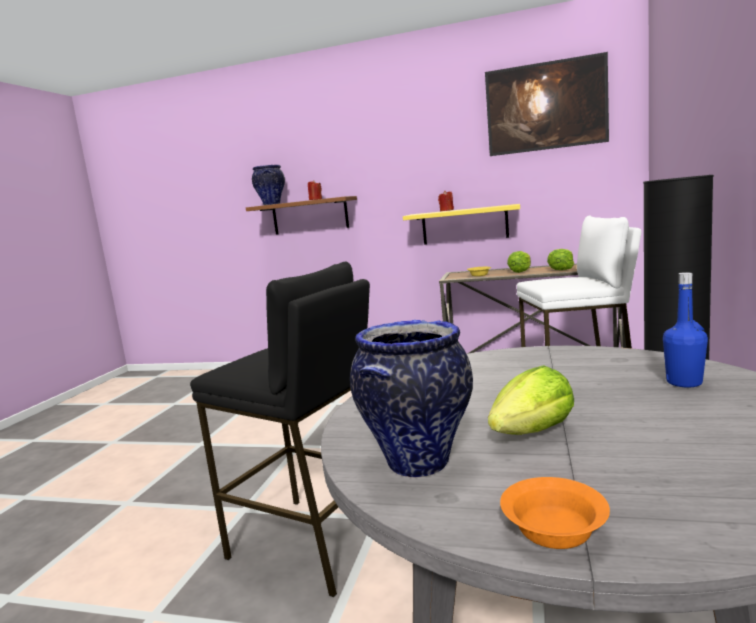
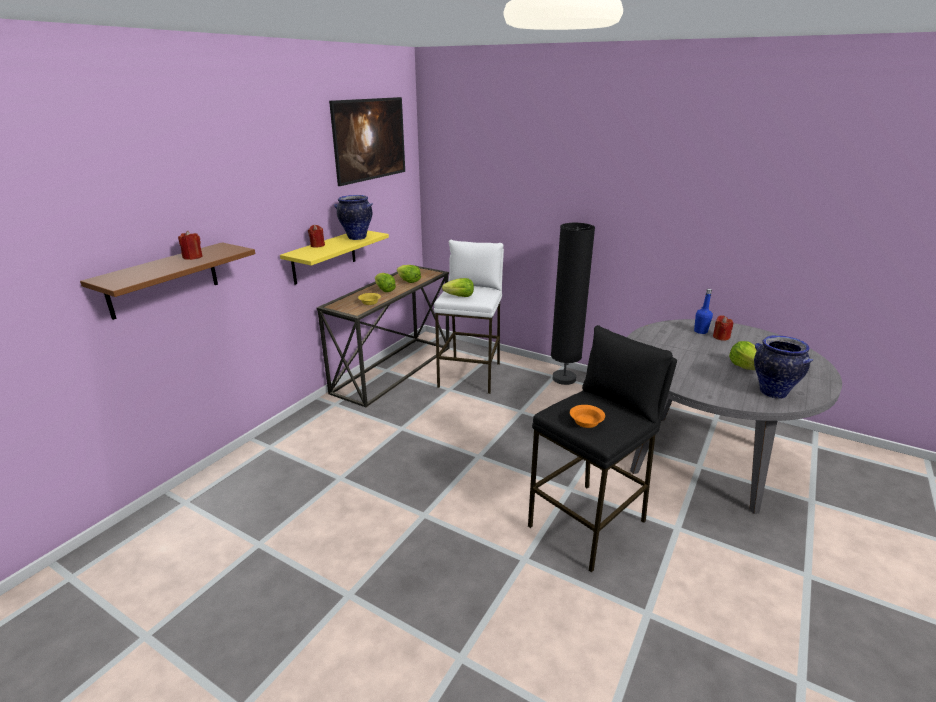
camera: 75 degrees left, 15 degrees up
vase [252,165,285,205] -> vase moved to [334,195,373,240]
orange bowl [500,477,610,549] -> orange bowl moved to [570,405,605,428]
none -> lettuce [442,278,474,297]
none -> red candle [713,315,733,341]

